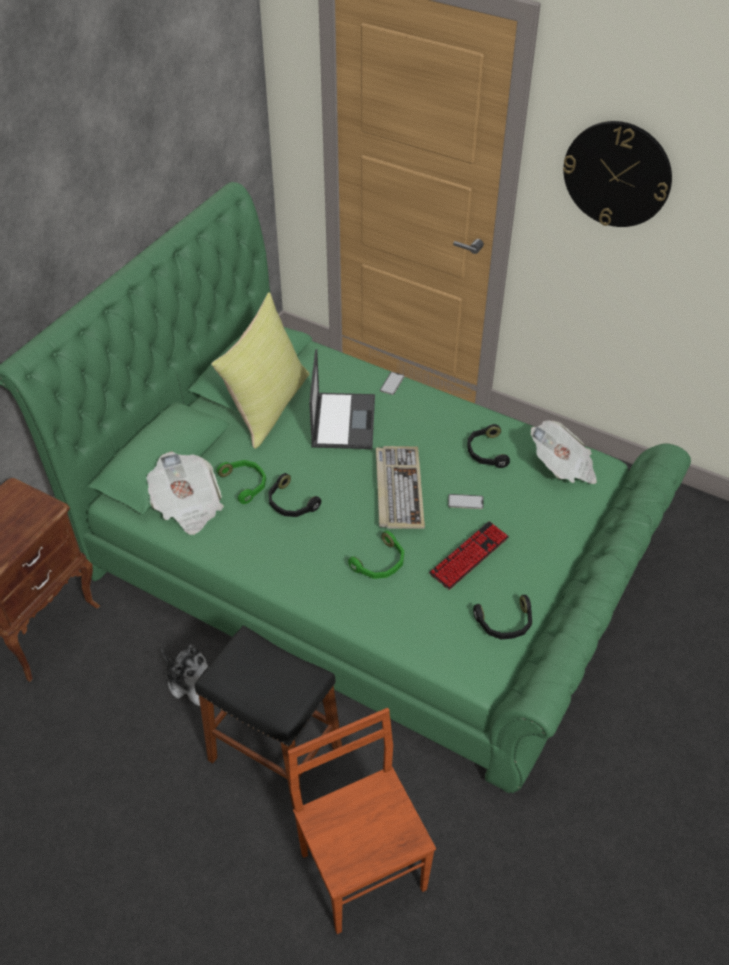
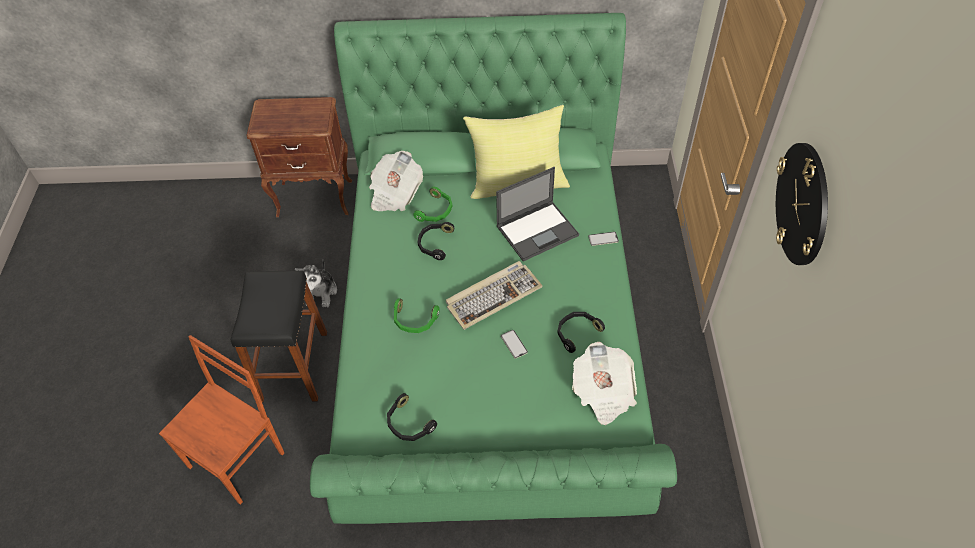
camera: 60 degrees right, 5 degrees up
keyboard [429,521,509,590] -> none

